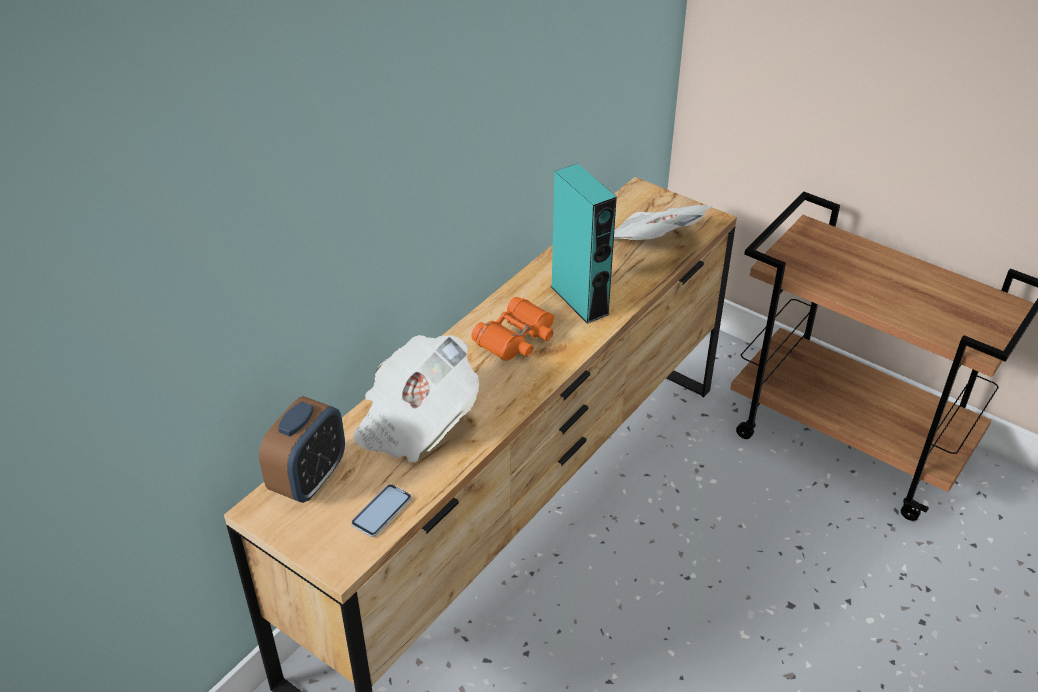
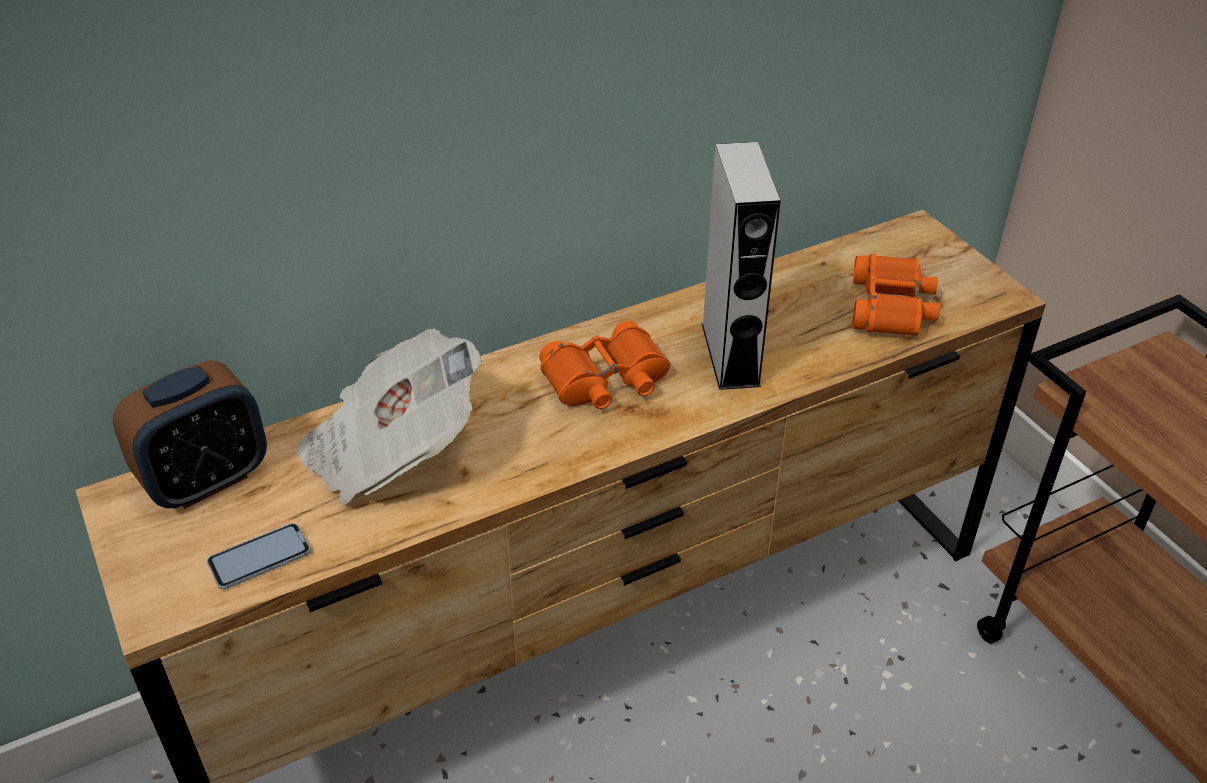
camera: 25 degrees right, 0 degrees up
turquoise speaker [551,163,617,324] -> grey speaker [702,142,781,390]
newspaper [614,205,713,240] -> orange binoculars [852,254,940,336]

